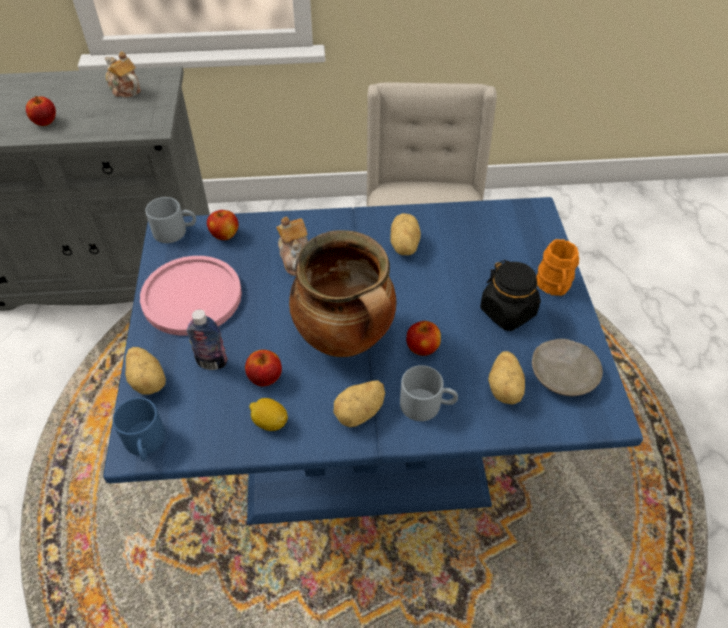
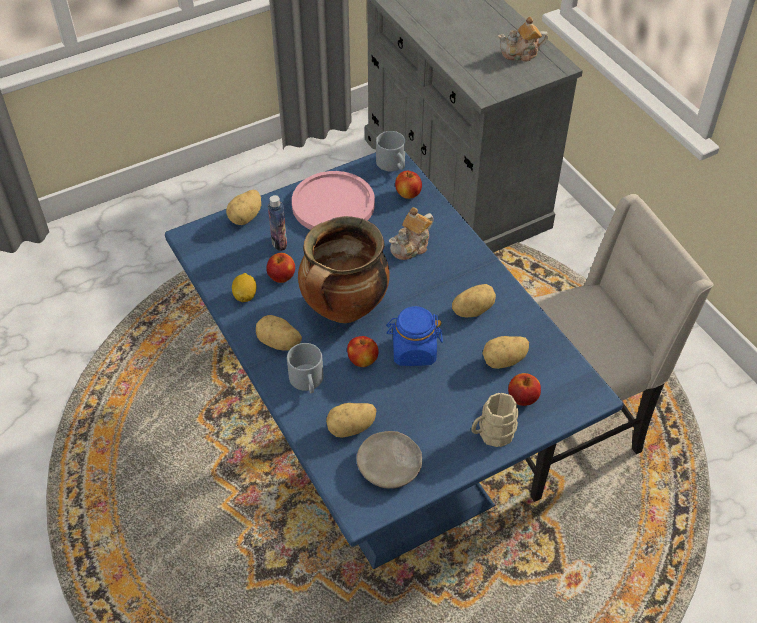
camera: 65 degrees right, 0 degrees up
apple [26,96,56,126] -> apple moved to [508,373,541,406]
teapot [105,51,141,97] -> teapot turned 120 degrees counterclockwise [498,17,548,61]
blue mug [113,398,166,461] -> none
black jar [480,260,541,331] -> none
orange mug [536,239,579,296] -> beige mug [471,393,519,447]
none -> blue jar [386,306,443,366]
none -> potato [482,336,529,369]

